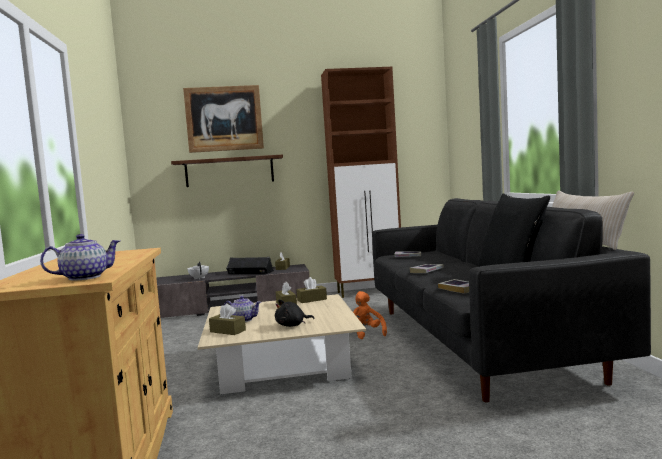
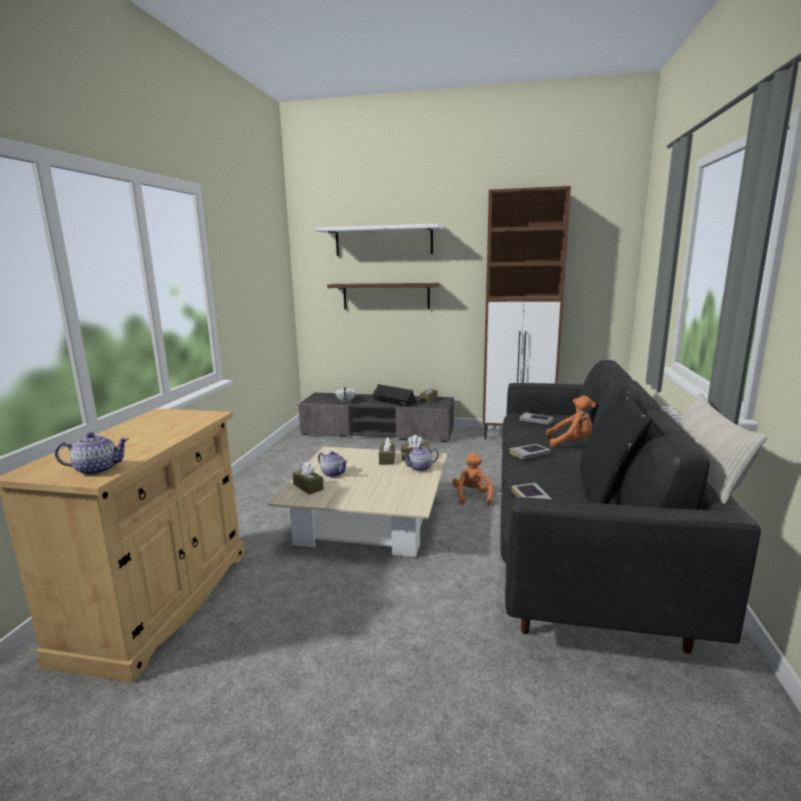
camera: 20 degrees right, 10 degrees up
picture [183,85,264,153] -> white shelf [316,223,443,256]
black plush toy [275,299,314,327] -> none
none -> teapot [401,446,439,471]
none -> orange plush toy [546,396,596,448]

